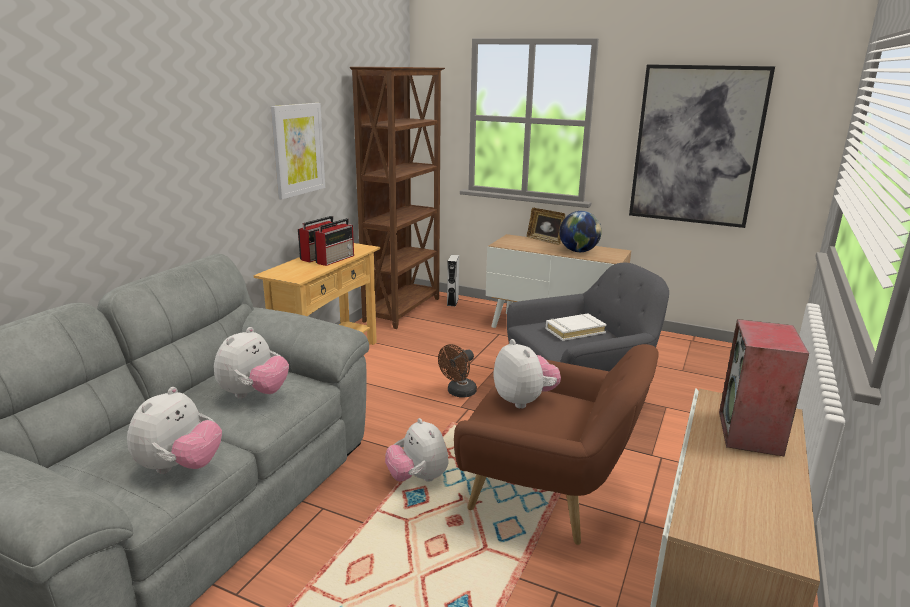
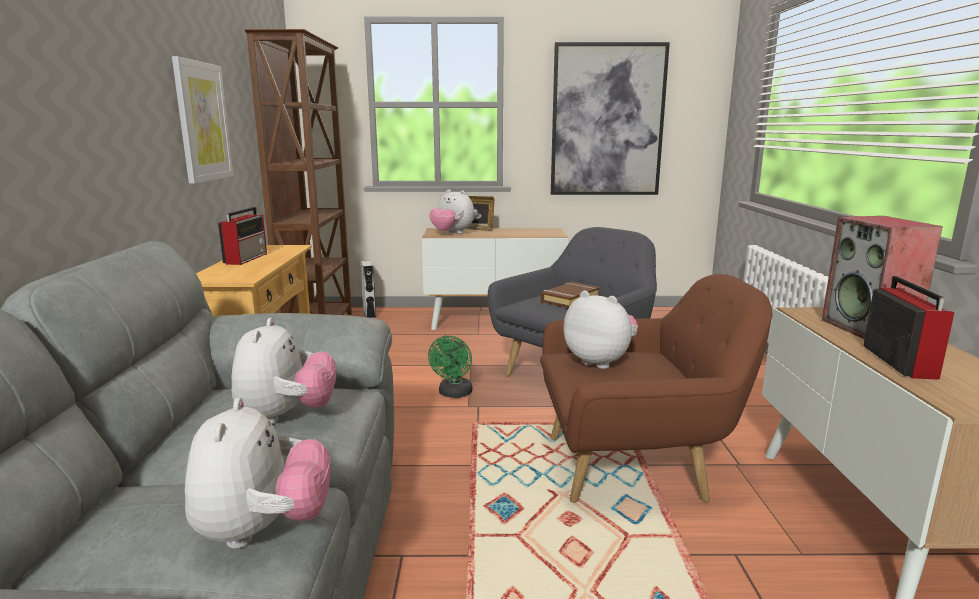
camera: 25 degrees left, 5 degrees down
radio [314,218,354,266] -> radio moved to [863,276,954,380]
plush toy [385,418,448,482] -> plush toy moved to [430,189,474,234]
brown fan [438,344,477,398] -> green fan [428,336,472,398]
white book [546,313,607,341] -> brown book [541,282,600,308]
globe [559,211,602,252] -> none

